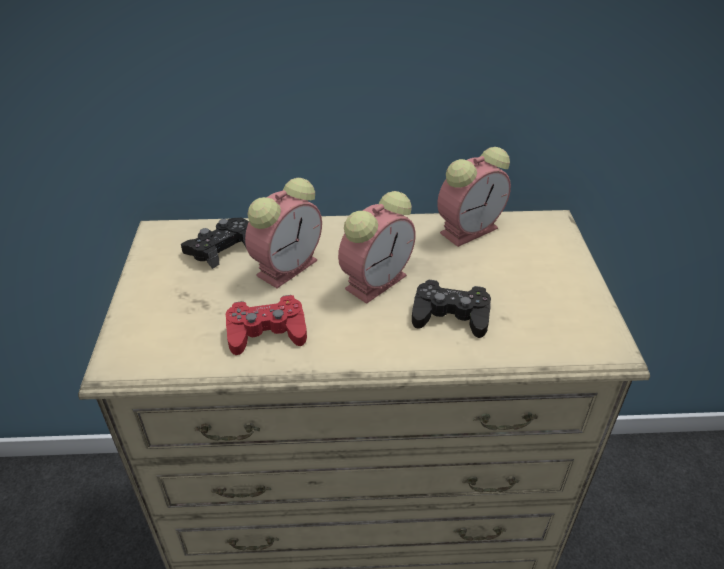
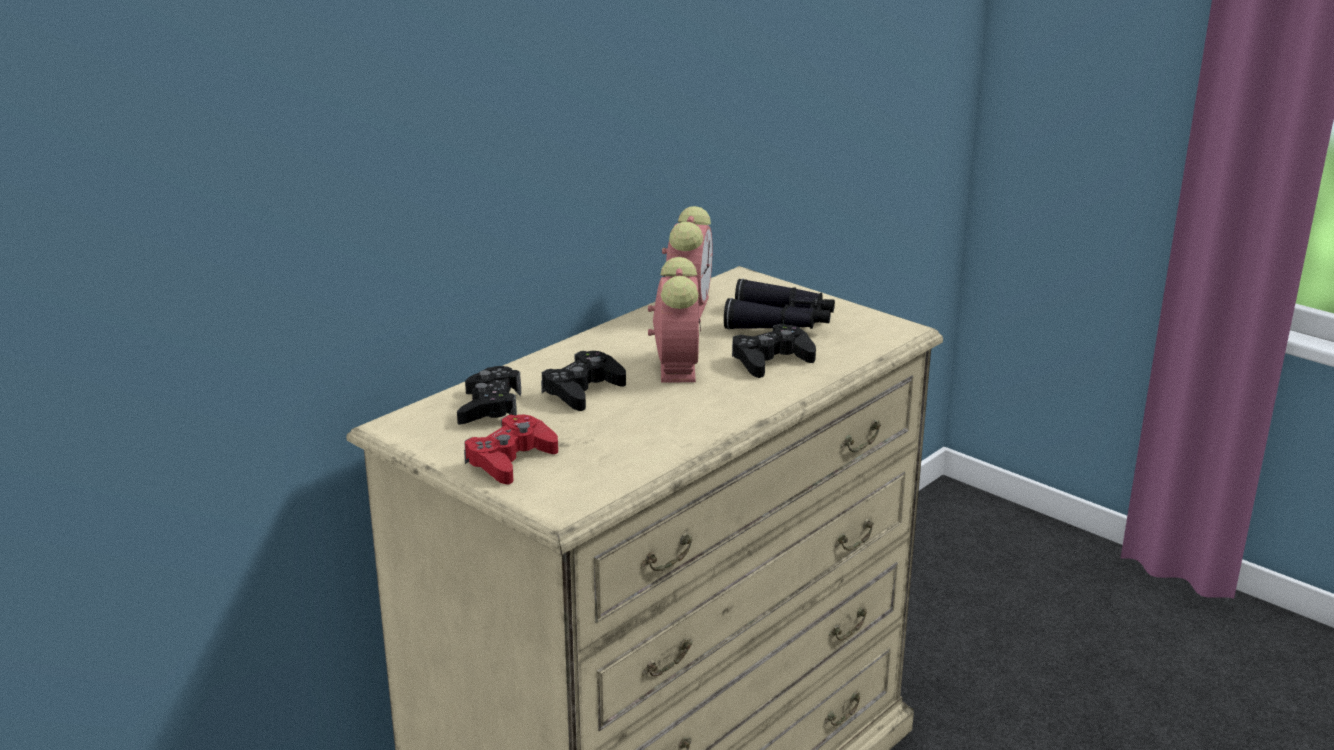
camera: 45 degrees left, 15 degrees down
red game controller [225,295,307,355] -> red game controller moved to [464,415,558,485]
alarm clock [245,178,322,288] -> black game controller [541,351,626,411]
none -> black binoculars [724,279,835,330]

